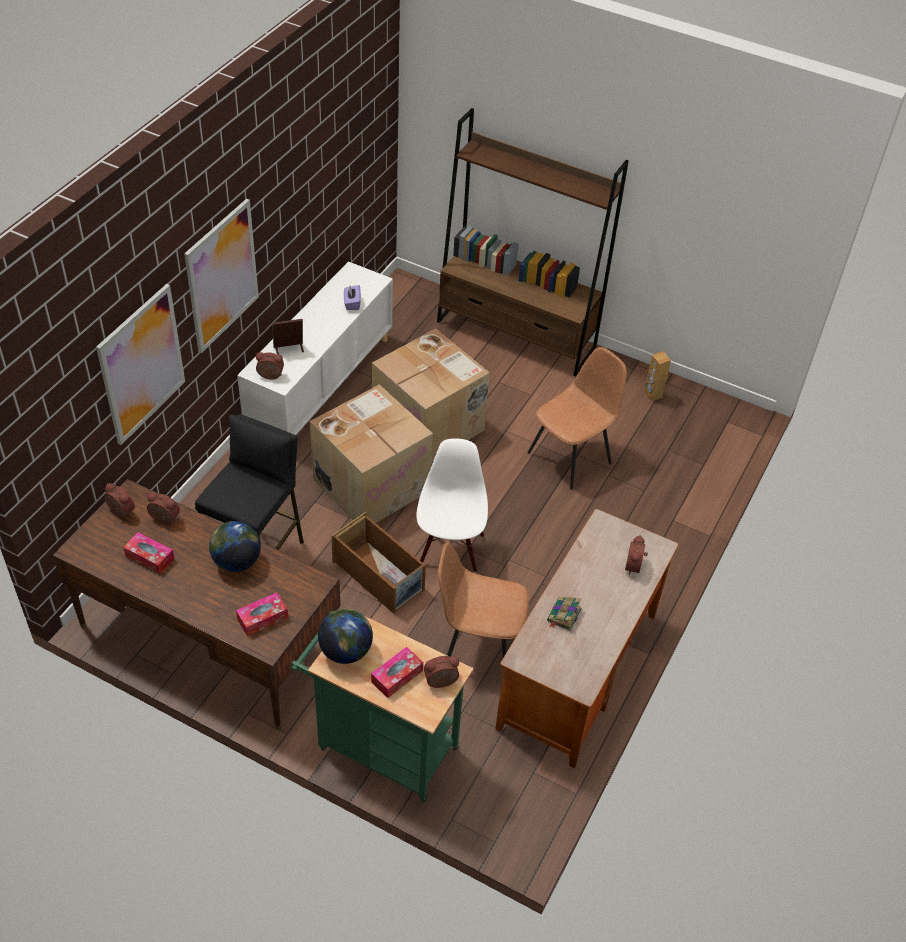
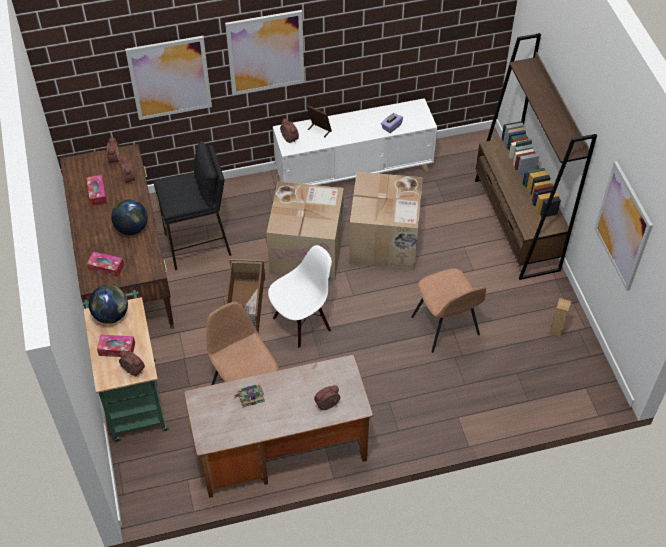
camera: 50 degrees right, 5 degrees up
brown chair [528,347,627,490] -> brown chair turned 60 degrees clockwise [411,268,486,353]
none -> picture [594,161,653,291]

